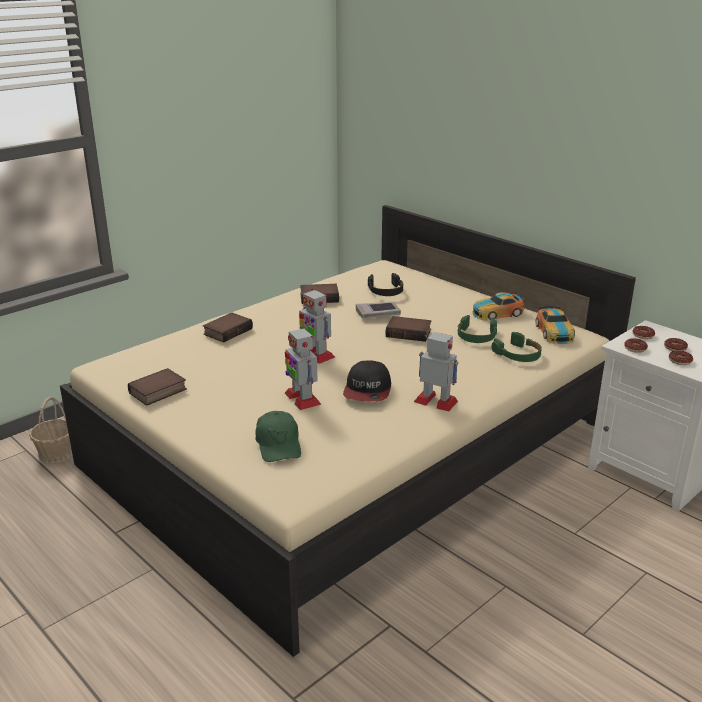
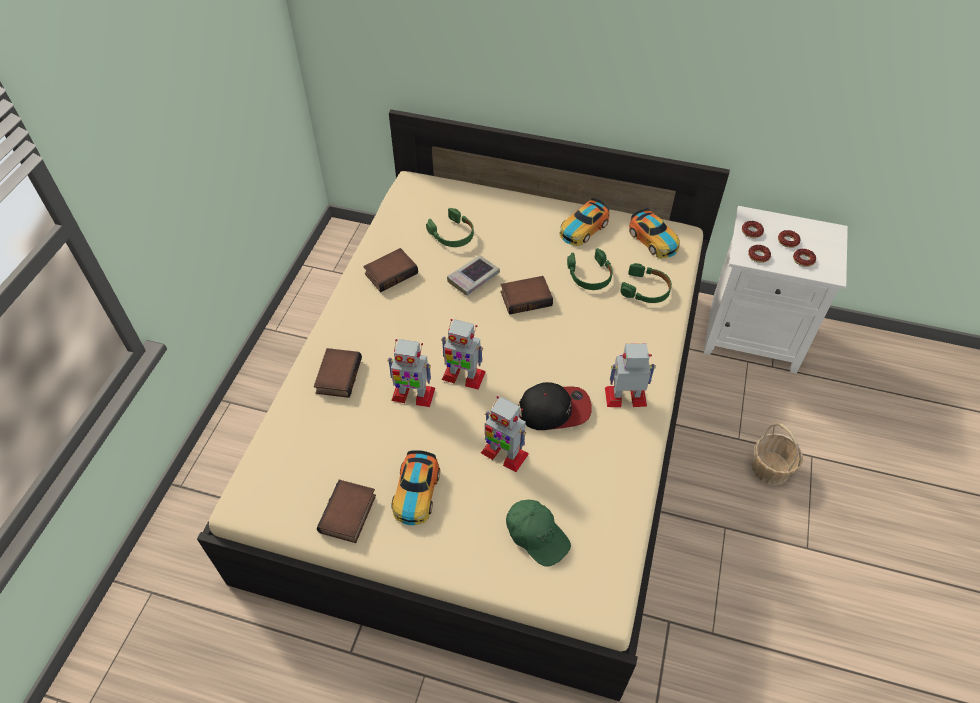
camera: 30 degrees left, 25 degrees up
basket [29,397,72,464] -> basket moved to [752,422,803,485]
cap [343,360,391,401] -> cap turned 75 degrees counterclockwise [518,382,592,430]
black headphones [368,273,403,296] -> green headphones [426,208,474,247]
none -> toy robot [387,339,435,407]
none -> toy car [391,450,440,525]

